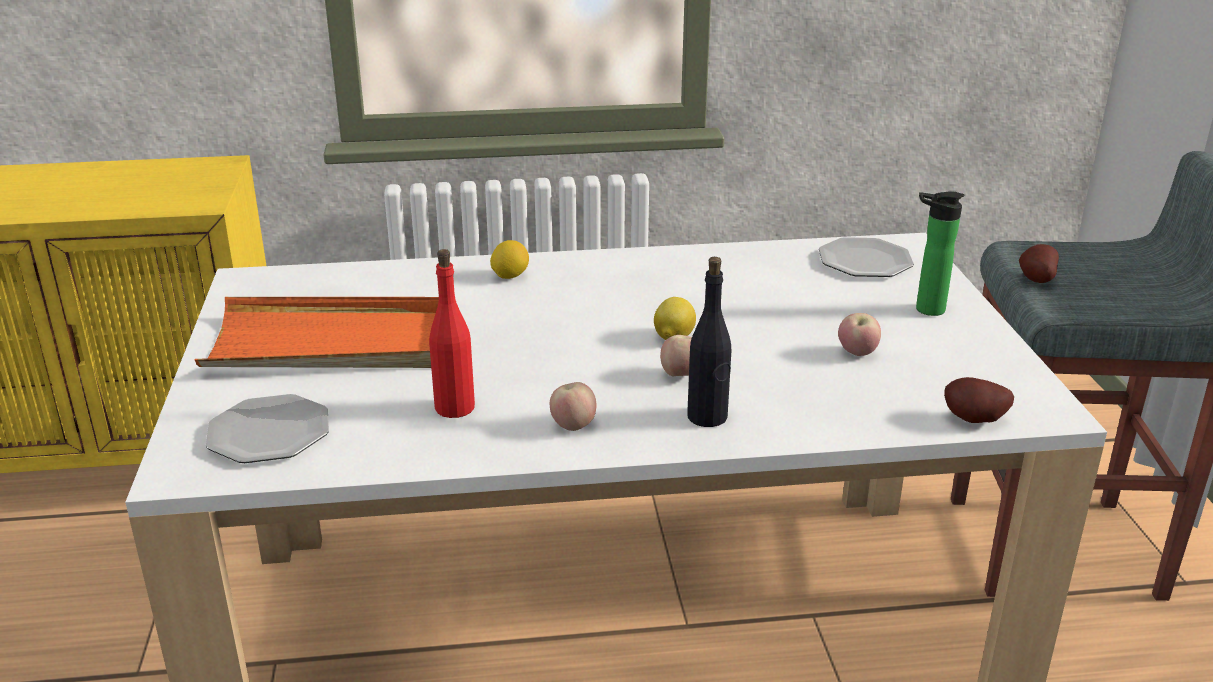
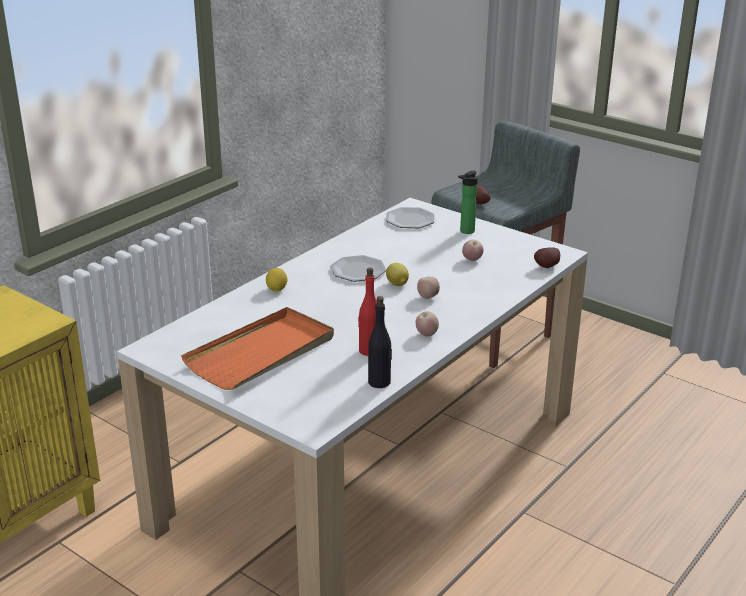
camera: 45 degrees left, 0 degrees up
plate [206,394,329,463] -> plate moved to [330,255,387,282]
black bottle [687,257,731,427] -> black bottle moved to [368,296,392,388]

